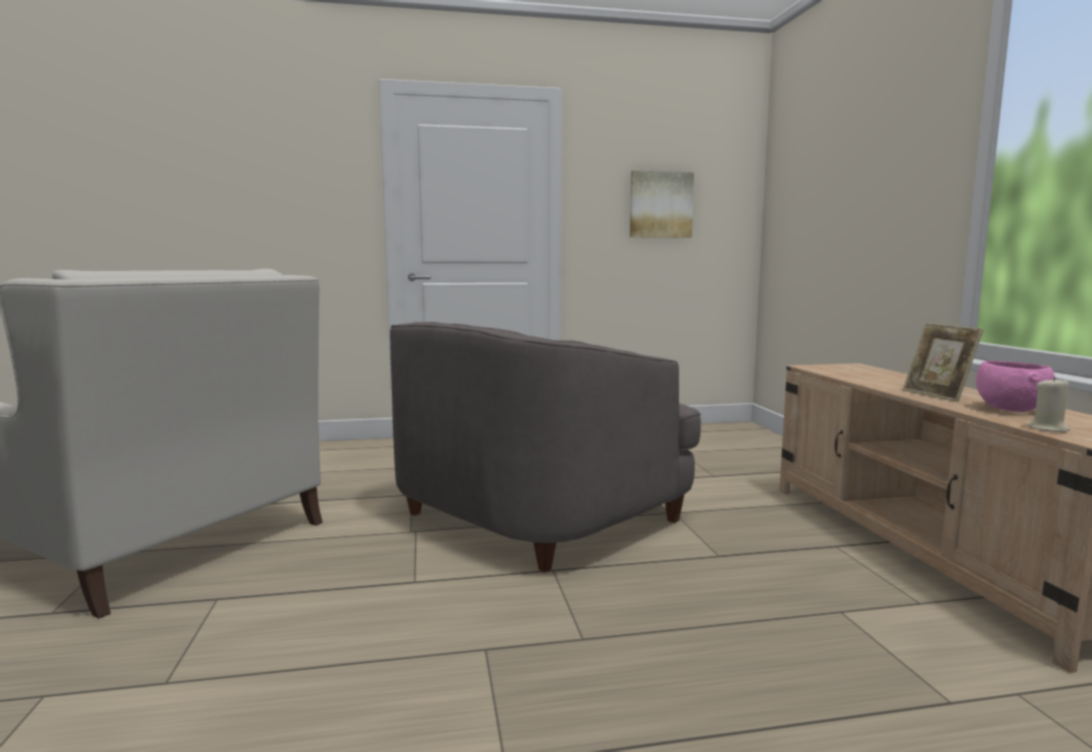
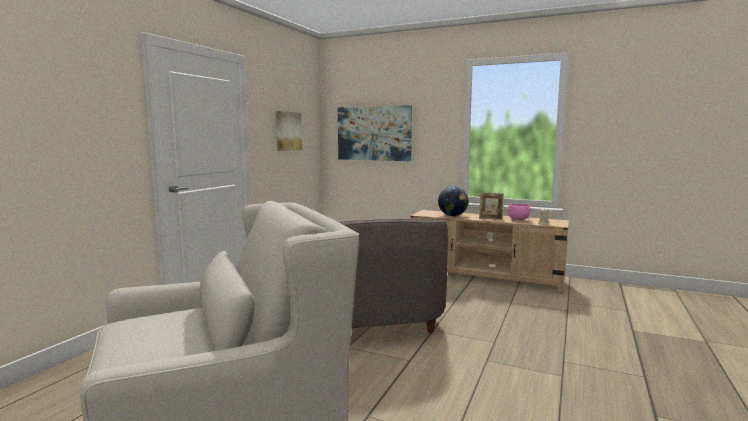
camera: 55 degrees left, 0 degrees up
none -> picture [338,105,412,161]
none -> globe [438,186,469,216]

